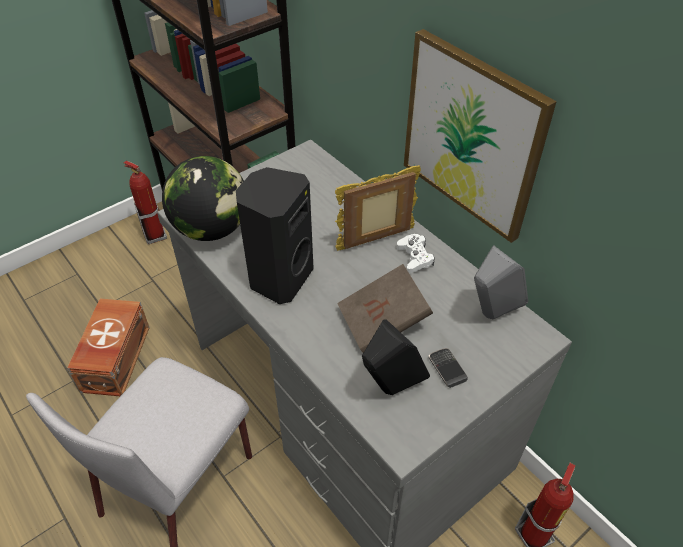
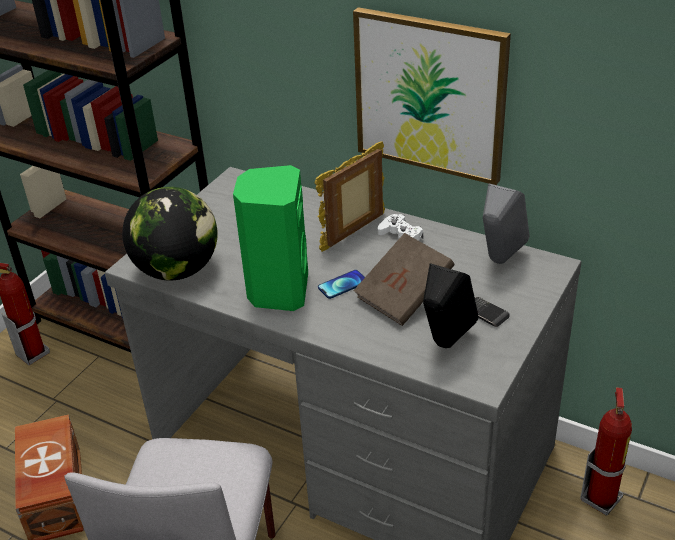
camera: 20 degrees left, 10 degrees down
black speaker [236,167,314,304] -> green speaker [233,165,308,311]
none -> phone [318,270,365,299]

